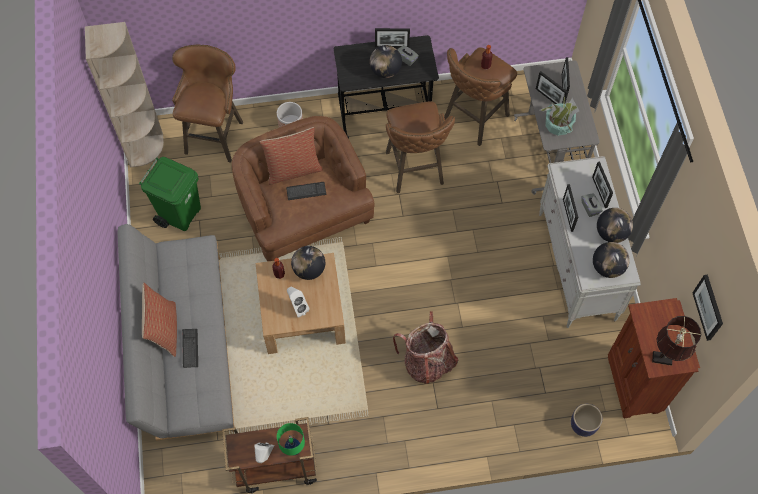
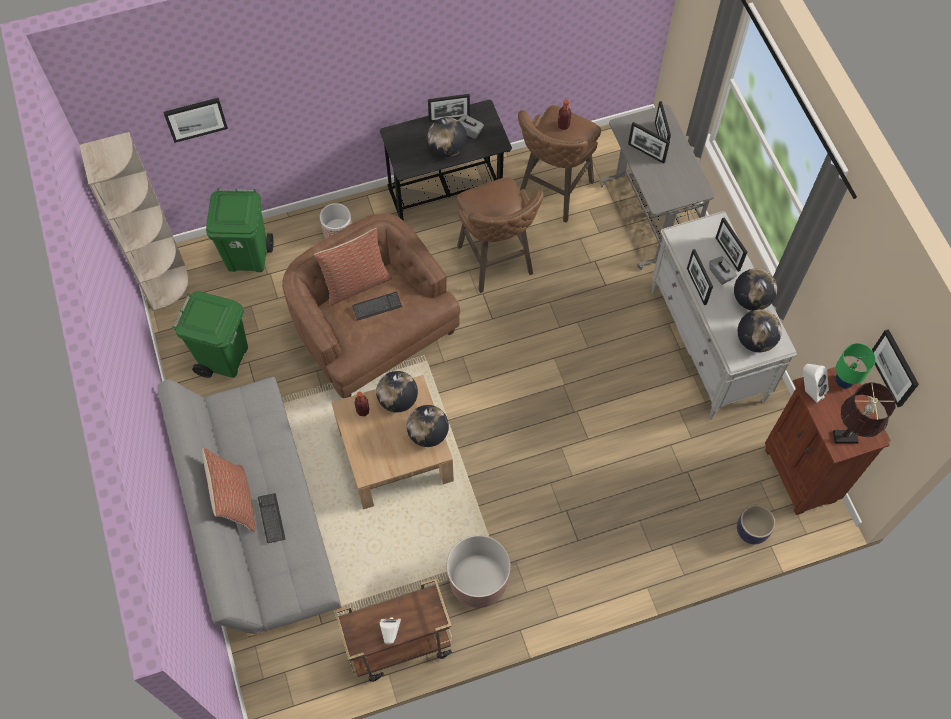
camera: 10 degrees left, 0 degrees up
brown stool [172,45,243,162] -> green trash can [206,188,273,272]
green table lamp [277,423,305,456] -> green table lamp moved to [836,343,876,388]
white speaker [287,287,310,318] -> white speaker moved to [803,364,829,403]
backpack [393,311,458,384] -> none
potted plant [540,96,579,136] -> none
none -> picture [163,98,228,143]
none -> globe [407,405,449,447]
none -> brown planter [446,535,511,608]

